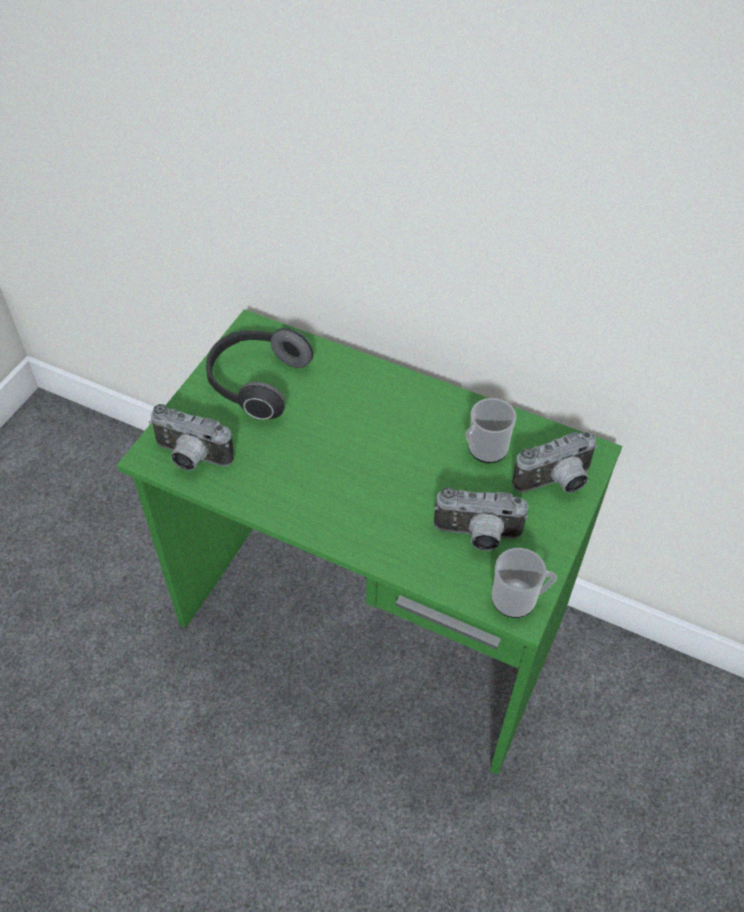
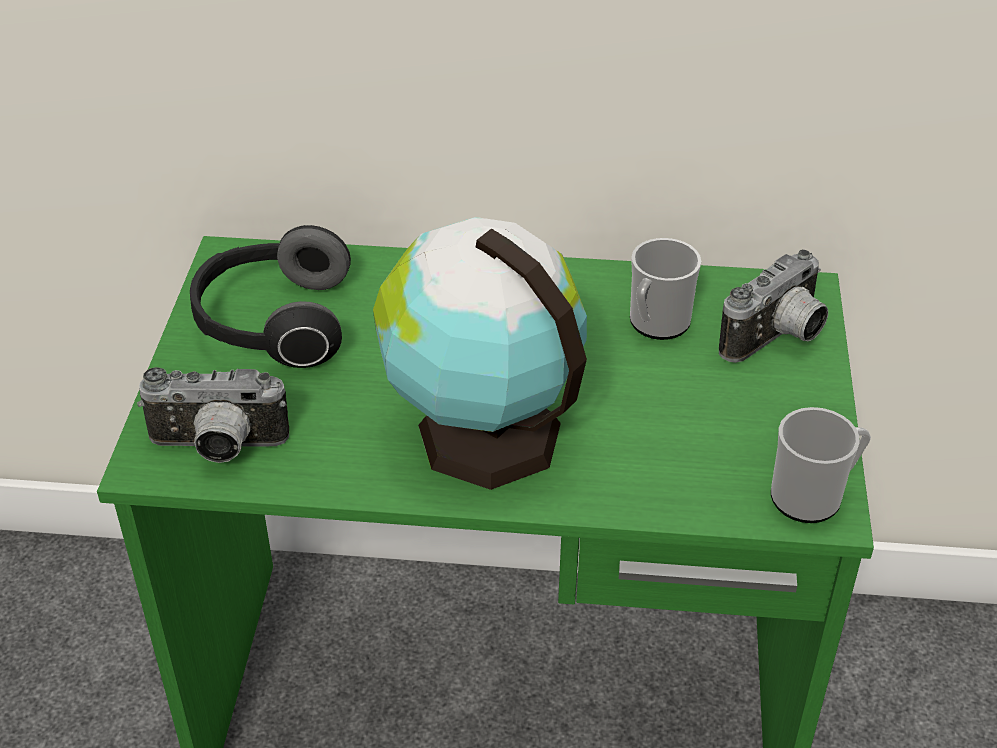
camera: 20 degrees left, 10 degrees down
camera [434,487,529,551] -> none
none -> globe [373,217,587,490]

